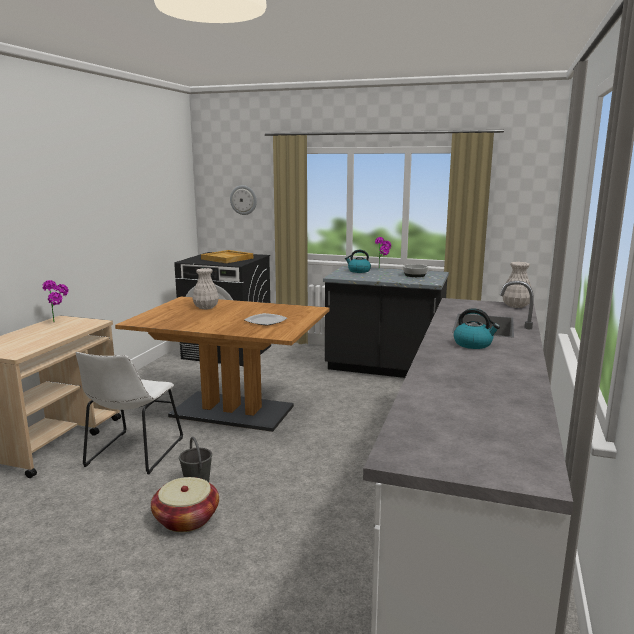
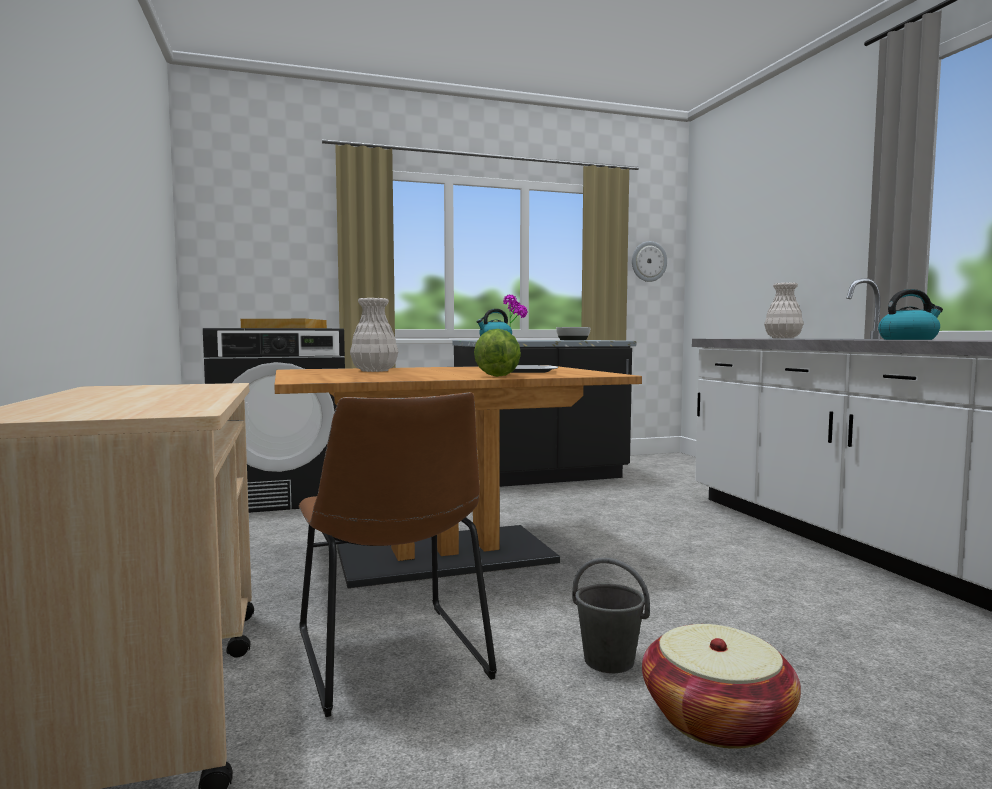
camera: 35 degrees left, 10 degrees down
potted plant [43,280,69,321] -> none
white chair [75,352,183,474] -> brown chair [299,392,497,717]
wall clock [230,185,257,215] -> wall clock moved to [632,241,667,282]
none -> lettuce [474,329,521,377]

